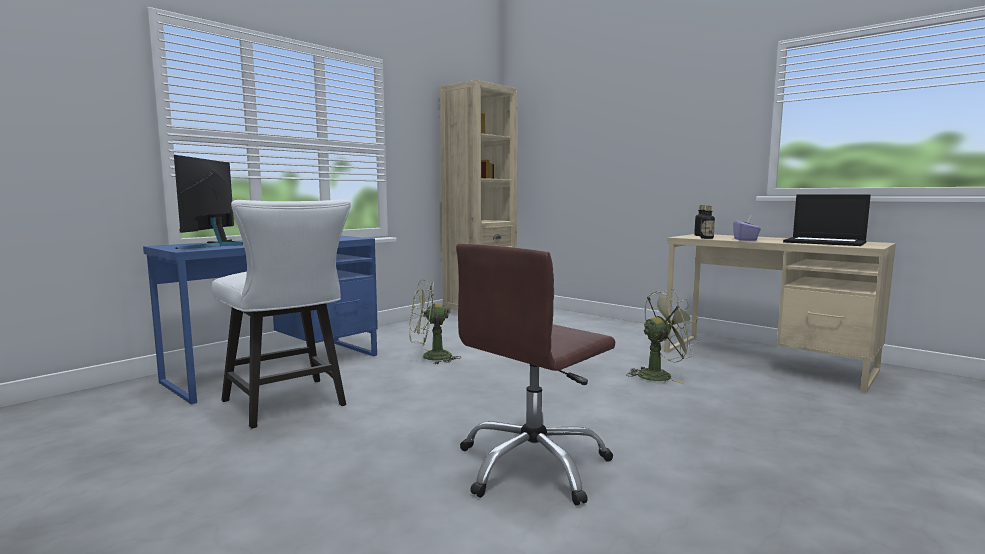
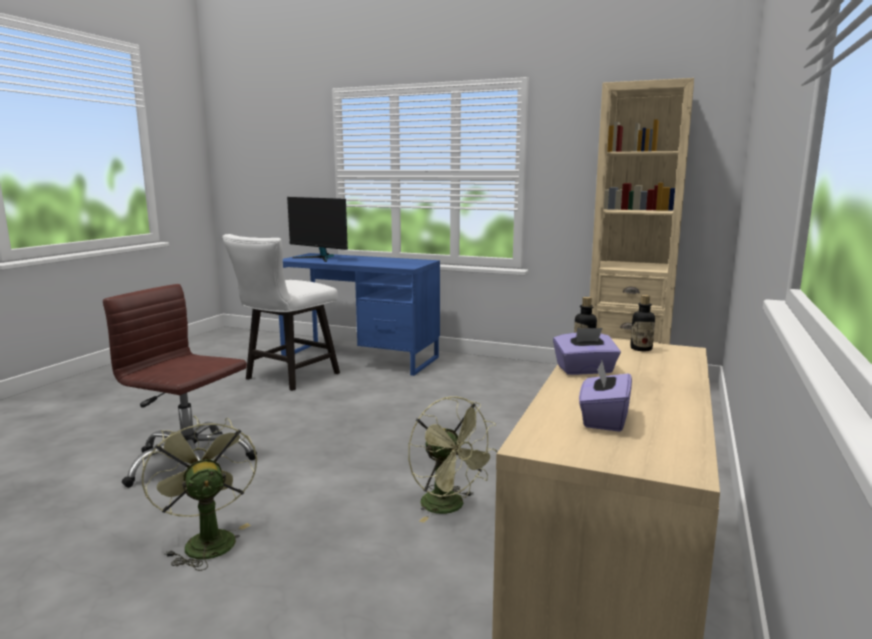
camera: 70 degrees right, 5 degrees up
monitor [174,155,243,249] -> monitor turned 120 degrees counterclockwise [287,197,348,262]
green fan [409,280,460,364] -> green fan moved to [142,416,257,571]
laptop [783,195,871,246] -> purple tissue box [579,361,632,432]

